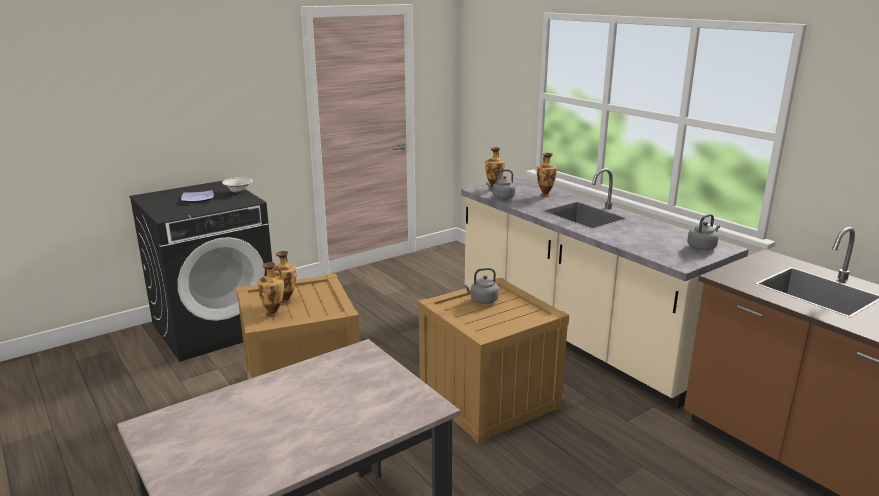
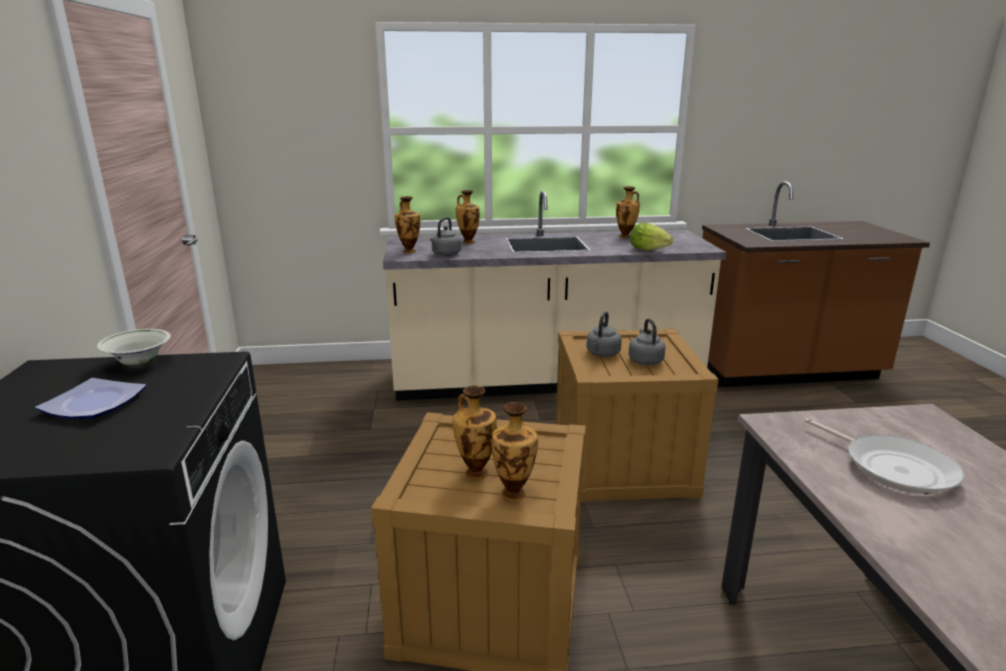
camera: 60 degrees left, 0 degrees up
grey kettle [687,214,720,250] -> grey kettle moved to [629,318,666,365]
none -> vase [616,186,640,238]
none -> lettuce [630,223,673,250]
none -> frying pan [805,418,964,494]

